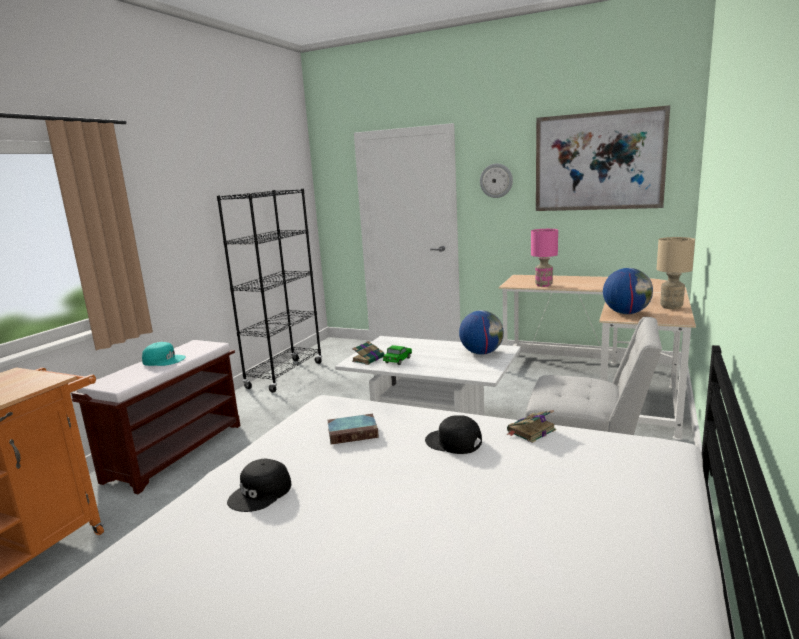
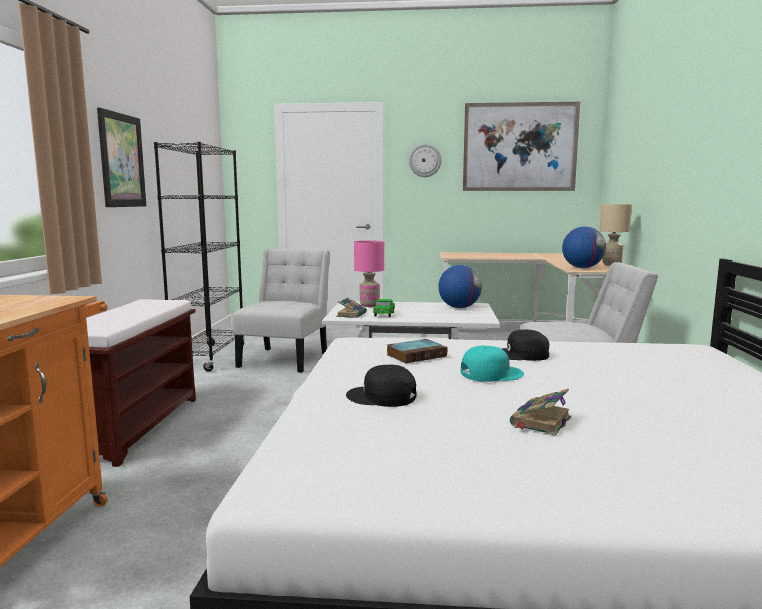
camera: 20 degrees left, 5 degrees down
turquoise cap [142,342,186,366] -> turquoise cap moved to [461,346,524,382]
black cap [227,458,291,512] -> black cap turned 90 degrees clockwise [346,365,417,407]
book [507,410,556,443] -> book moved to [510,389,571,436]
pink table lamp [531,229,558,287] -> pink table lamp moved to [354,240,384,307]
none -> picture [97,107,146,207]
none -> white chair [233,249,330,373]

